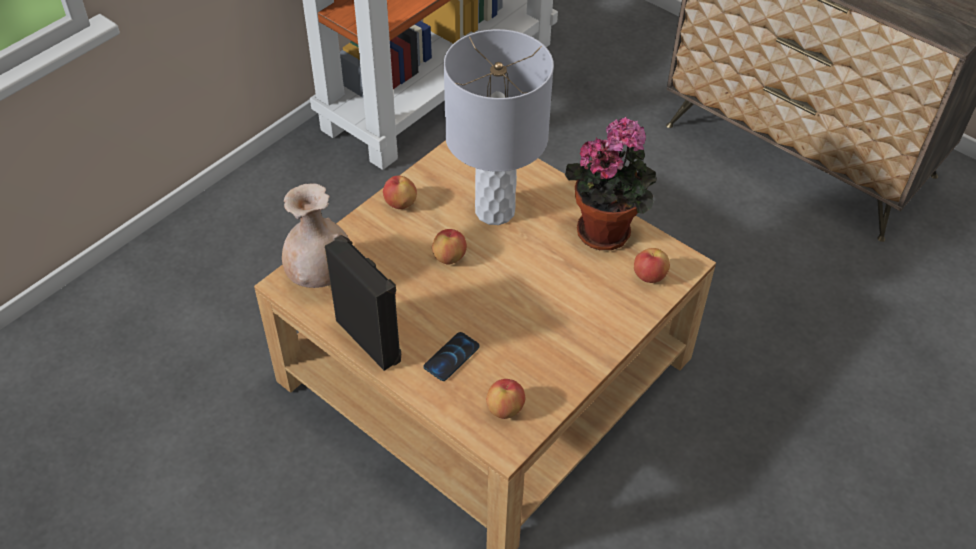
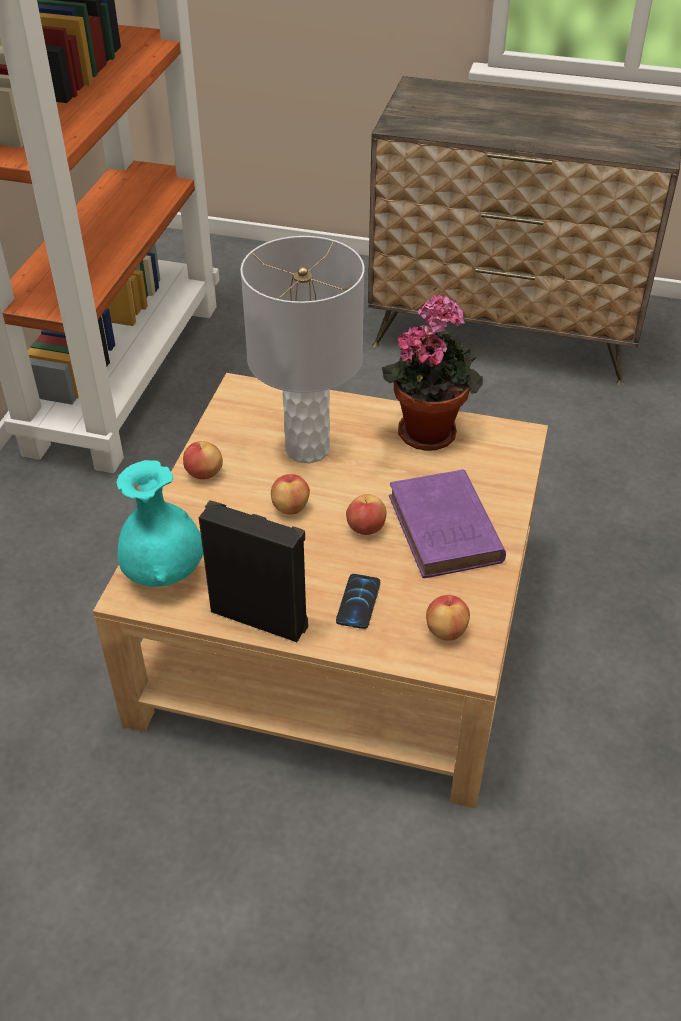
camera: 25 degrees left, 5 degrees down
beige vase [282,183,350,288] -> turquoise vase [116,460,203,587]
apple [634,248,670,283] -> apple moved to [346,494,387,535]
none -> purple book [389,469,506,578]

